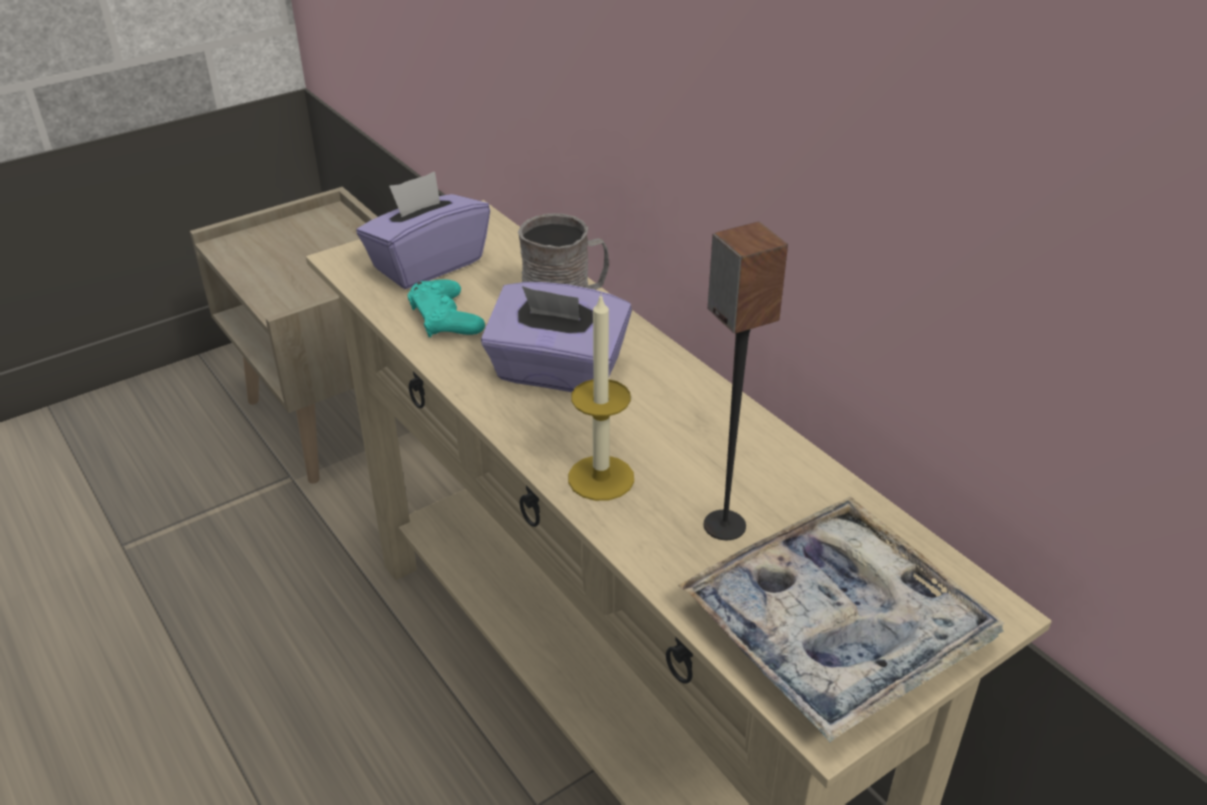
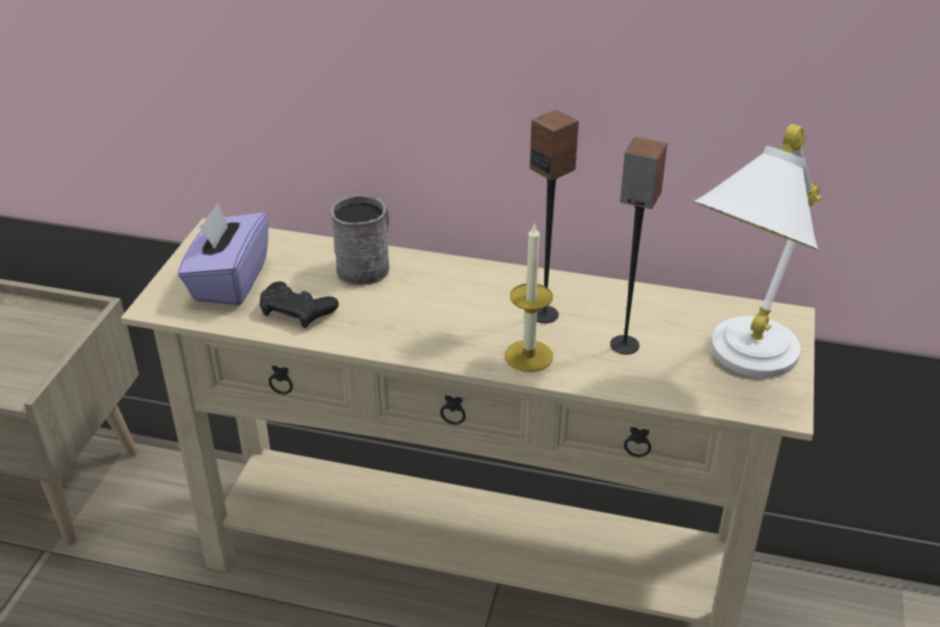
camera: 40 degrees left, 0 degrees up
turquoise game controller [407,279,485,337] -> black game controller [260,281,339,328]
purple tissue box [481,282,632,392] -> none
tray [678,496,1005,742] -> white table lamp [693,124,822,378]
none -> speaker [530,110,579,323]

